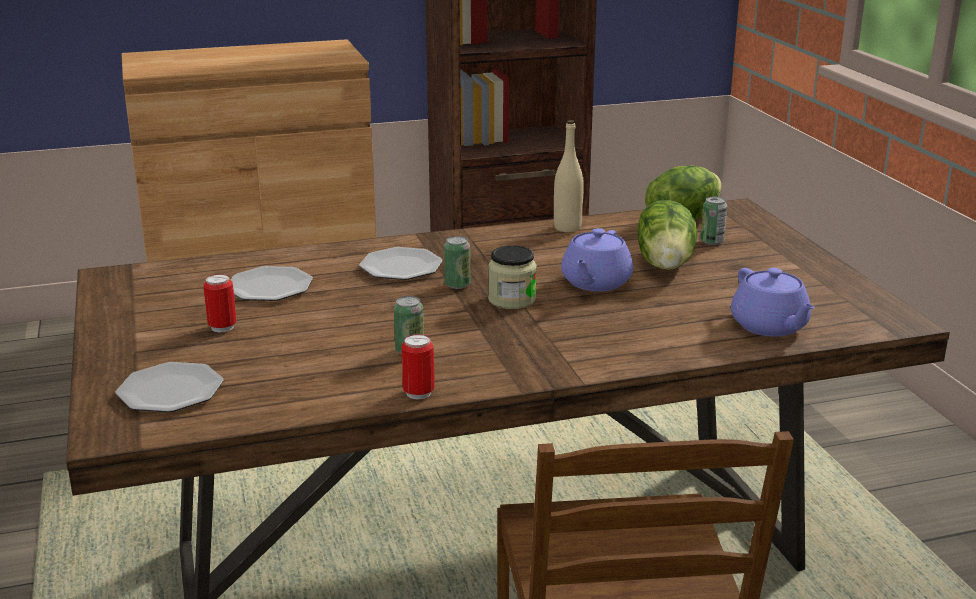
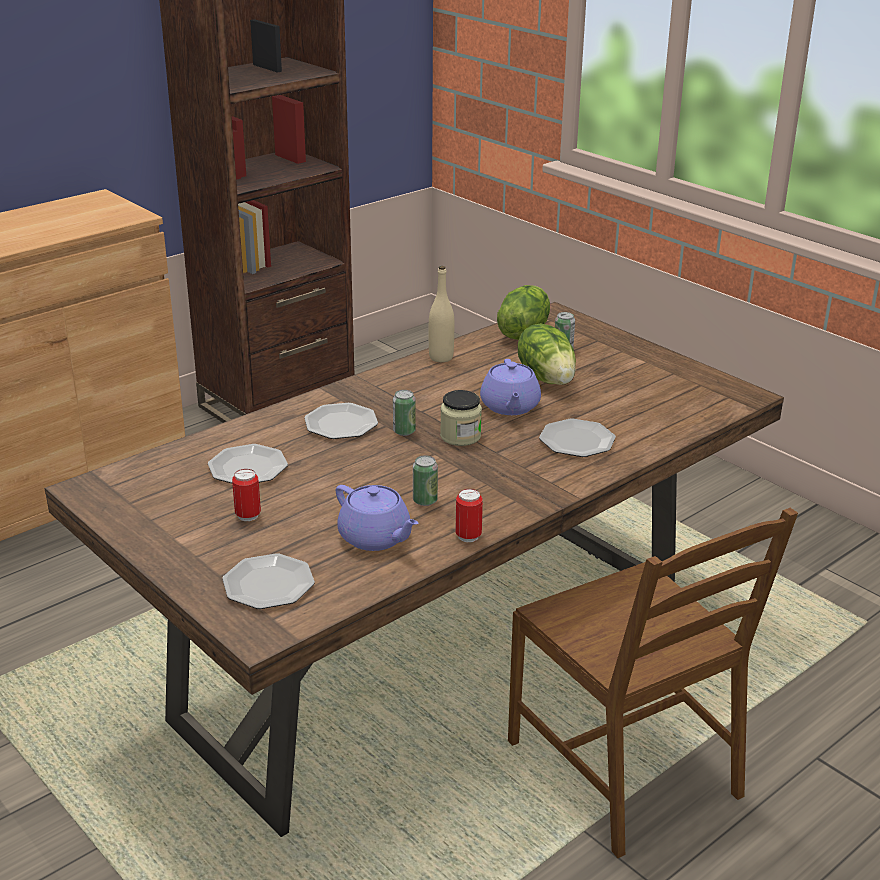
camera: 25 degrees left, 5 degrees up
purple teapot [731,268,815,337] -> purple teapot moved to [336,485,418,551]
none -> plate [539,419,616,457]

